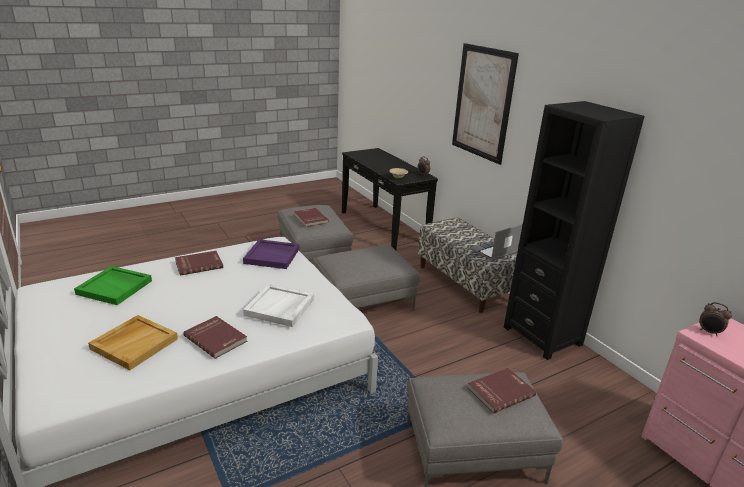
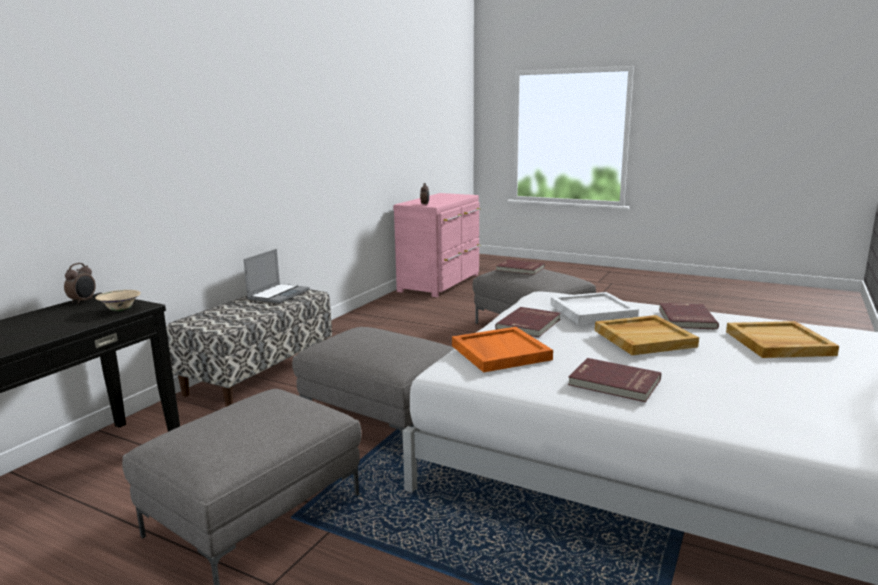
camera: 120 degrees left, 10 degrees down
green tray [74,266,152,305] -> none
purple tray [243,239,299,269] -> orange tray [452,327,553,373]
red book [294,208,329,227] -> red book moved to [495,307,561,337]
picture [452,43,519,165] -> none
laptop [470,224,523,261] -> laptop turned 90 degrees counterclockwise [244,249,310,304]
black bookcase [504,101,645,360] -> none
none -> beige tray [595,315,699,355]

